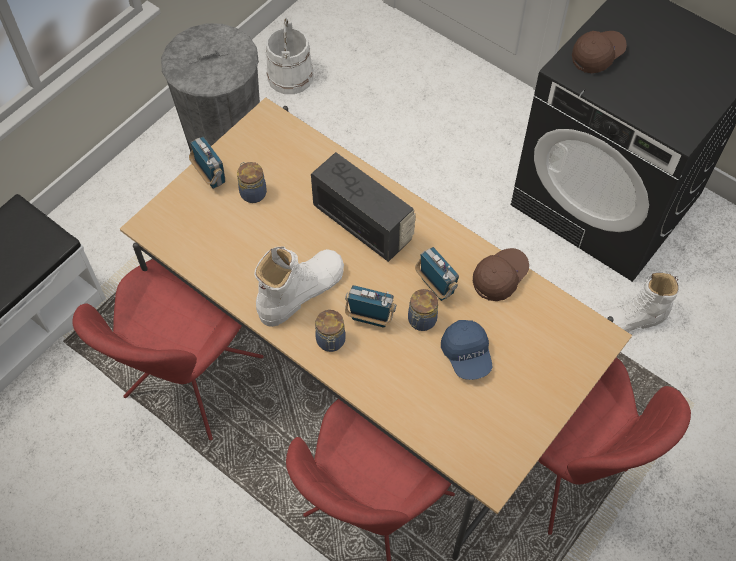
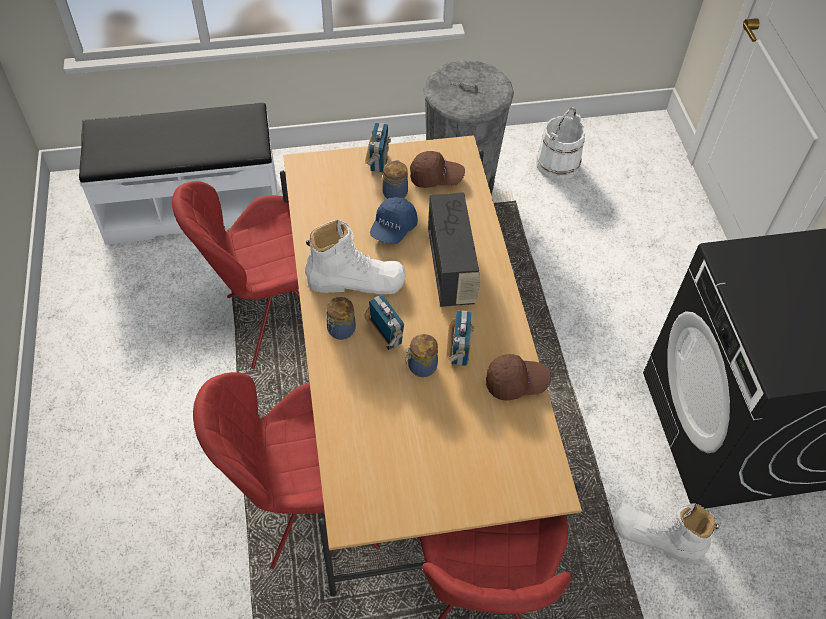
camera: 40 degrees right, 5 degrees down
blue cap [441,320,492,380] -> blue cap moved to [370,197,418,244]
brown cap [572,31,627,73] -> brown cap moved to [410,151,465,188]

